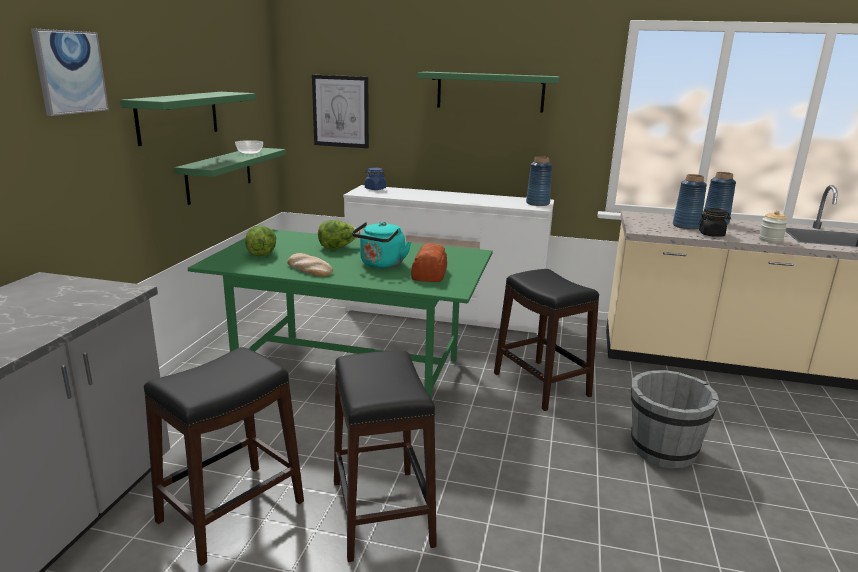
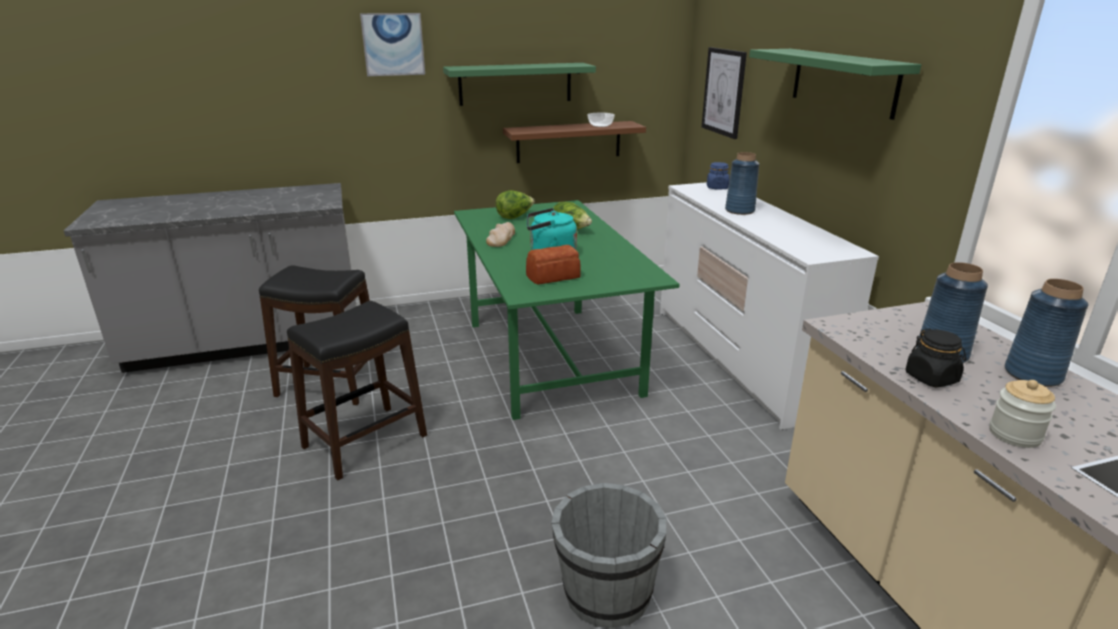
camera: 60 degrees right, 5 degrees up
green shelf [174,148,286,205] -> brown shelf [503,121,646,163]
black stool [494,269,599,411] -> none
blue vase [526,156,552,206] -> blue vase moved to [725,152,759,215]

